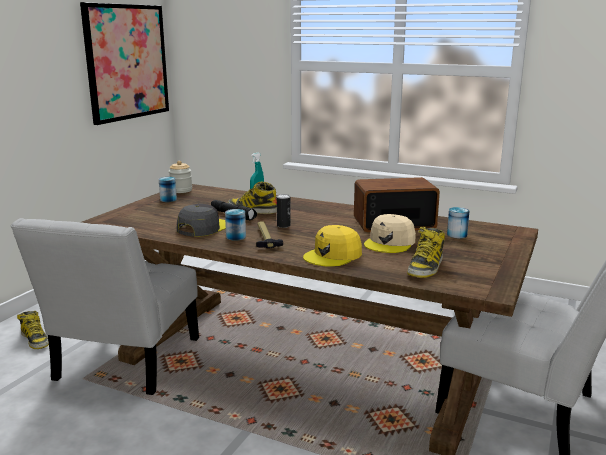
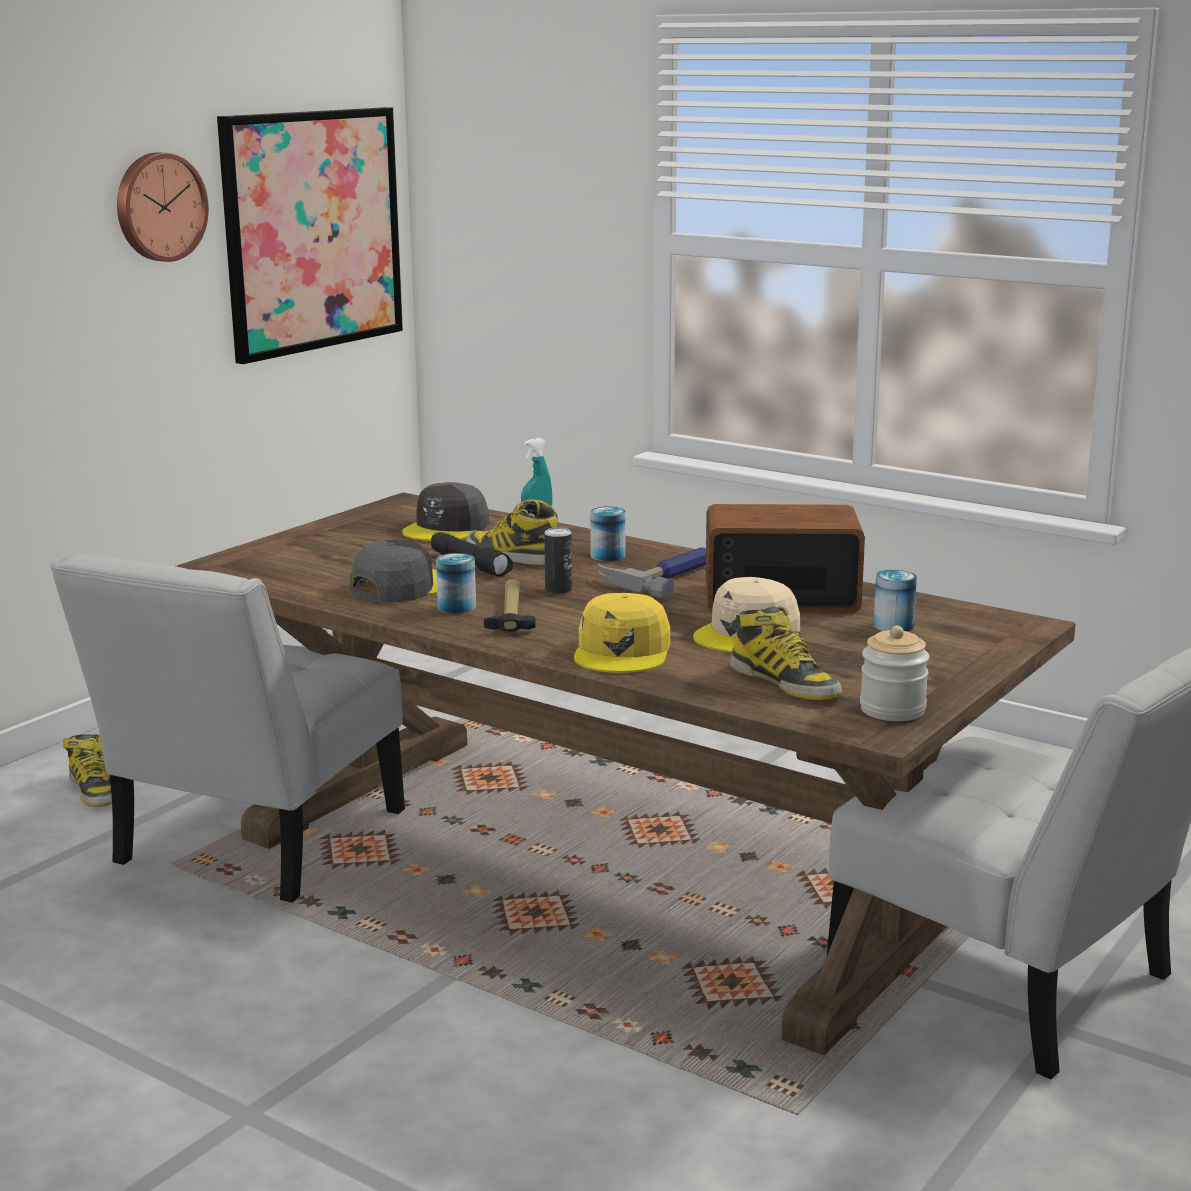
camera: 10 degrees right, 0 degrees up
can [159,177,177,202] -> can moved to [590,506,626,562]
jar [168,161,192,193] -> jar moved to [860,626,930,721]
yellow cap [303,225,362,267] -> yellow cap turned 45 degrees counterclockwise [574,593,670,673]
boot [407,227,445,278] -> boot turned 75 degrees counterclockwise [730,606,842,700]
none -> wall clock [117,152,209,262]
none -> grey cap [402,482,490,541]
none -> hammer [598,547,706,600]

